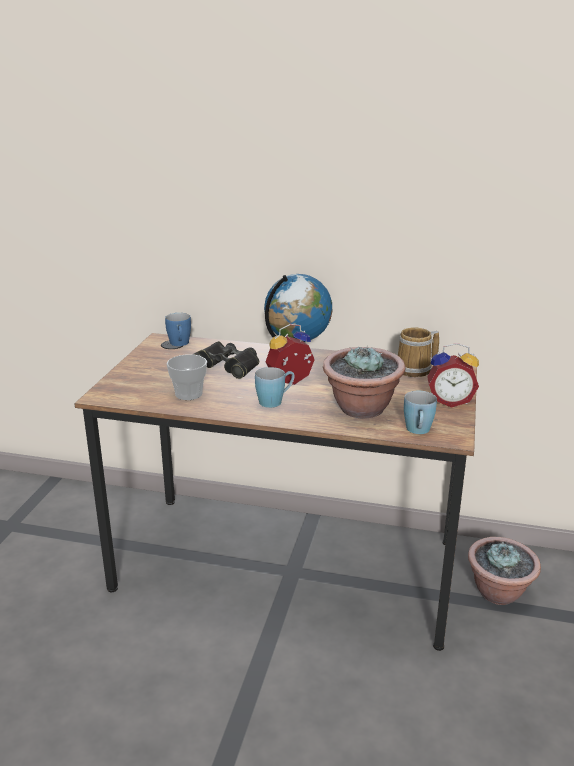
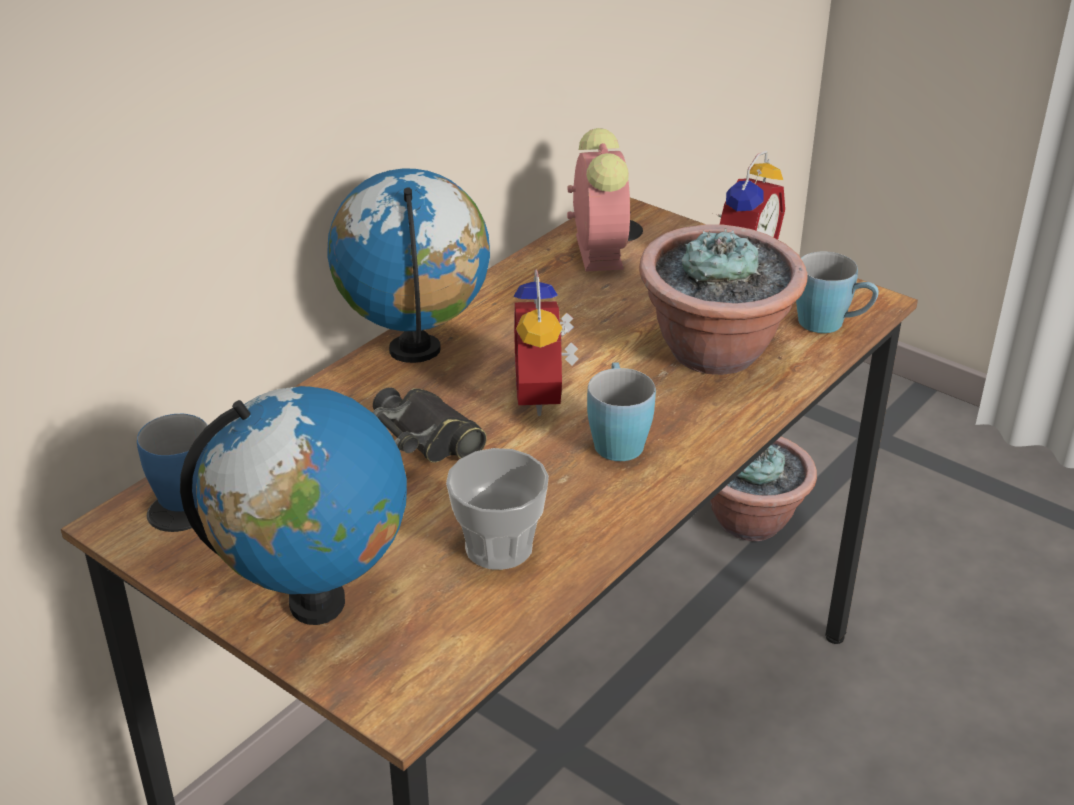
camera: 65 degrees left, 10 degrees up
mug [398,327,439,377] -> alarm clock [567,128,631,272]
none -> globe [180,386,407,625]

